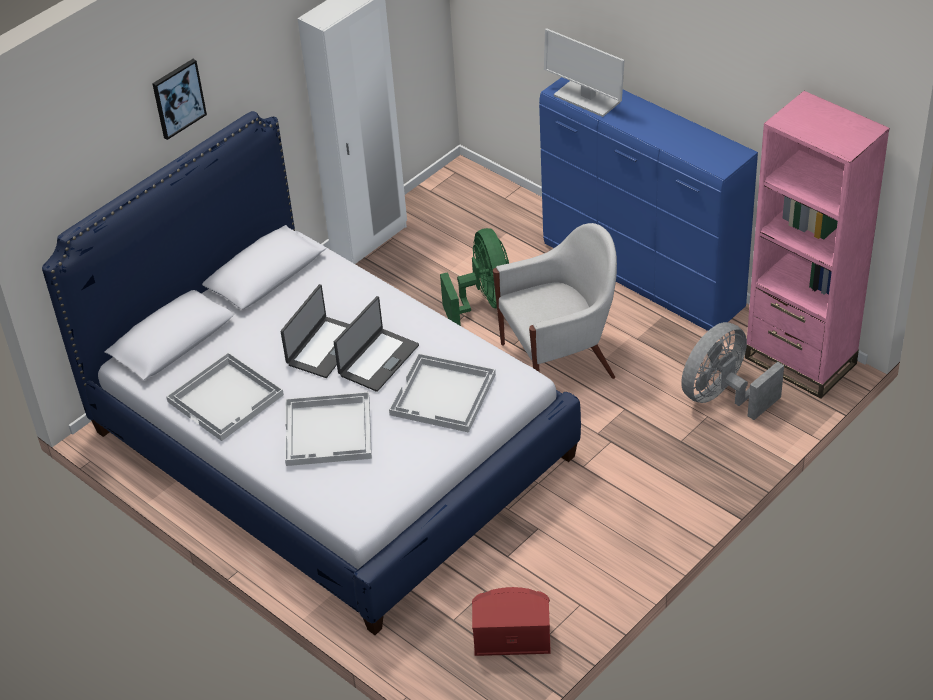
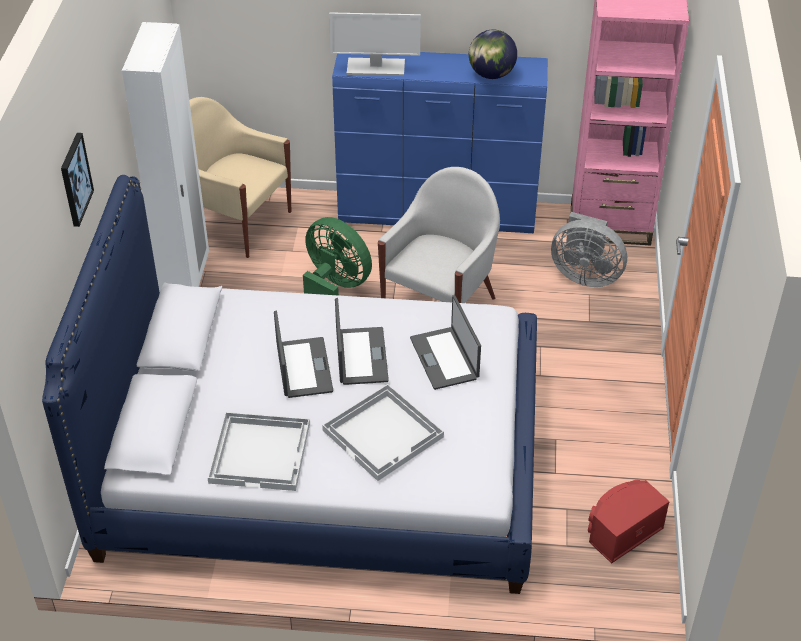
camera: 40 degrees left, 0 degrees up
white tray [389,353,496,433] -> laptop [410,295,481,390]
grey fan [681,322,784,420] -> grey fan turned 75 degrees counterclockwise [551,212,627,287]
none -> beige armchair [189,97,291,258]
none -> globe [469,29,517,79]

